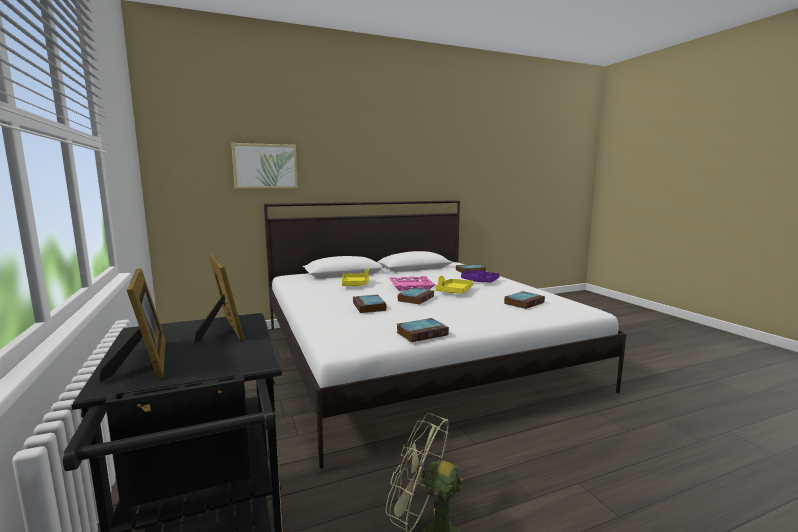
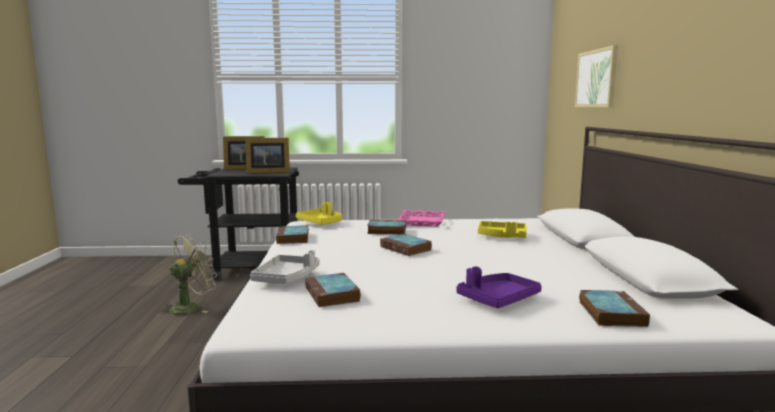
camera: 110 degrees right, 0 degrees up
pink tray [389,276,436,291] -> pink tray moved to [398,210,445,227]
yellow tray [435,276,473,294] -> yellow tray moved to [296,202,342,225]
none -> grey tray [250,250,320,284]

